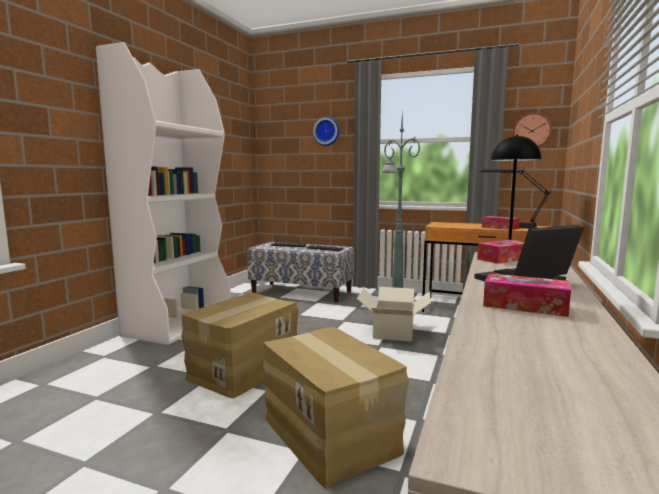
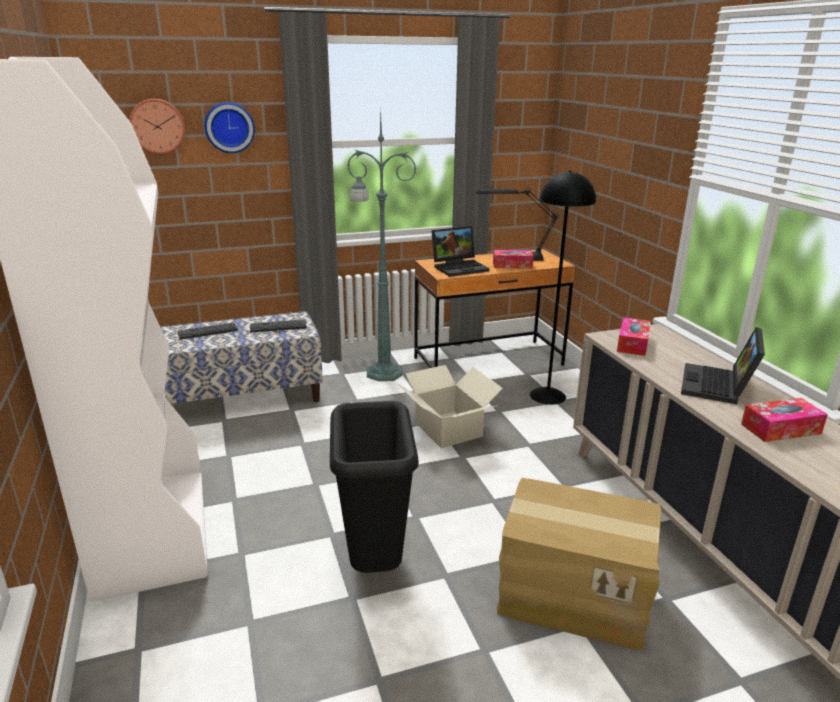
camera: 40 degrees left, 15 degrees up
cardboard box [181,292,298,398] -> black trash can [330,401,419,573]
wall clock [513,113,552,147] -> wall clock moved to [129,99,185,154]
none -> laptop [431,226,489,277]

